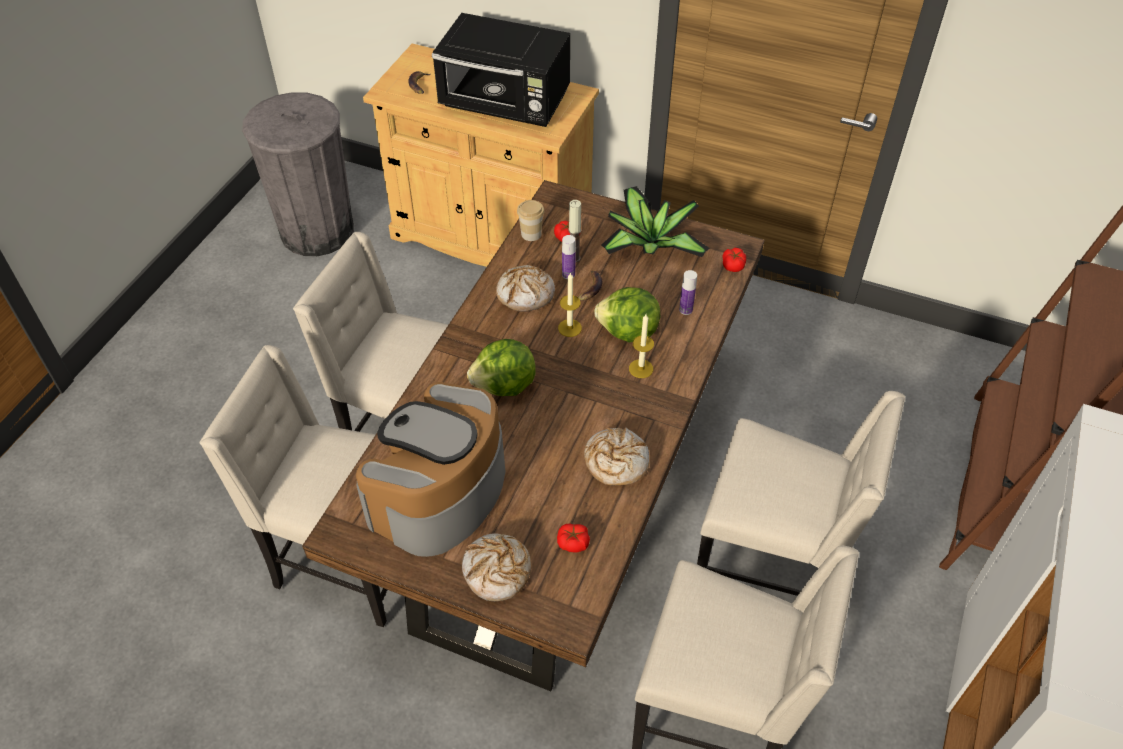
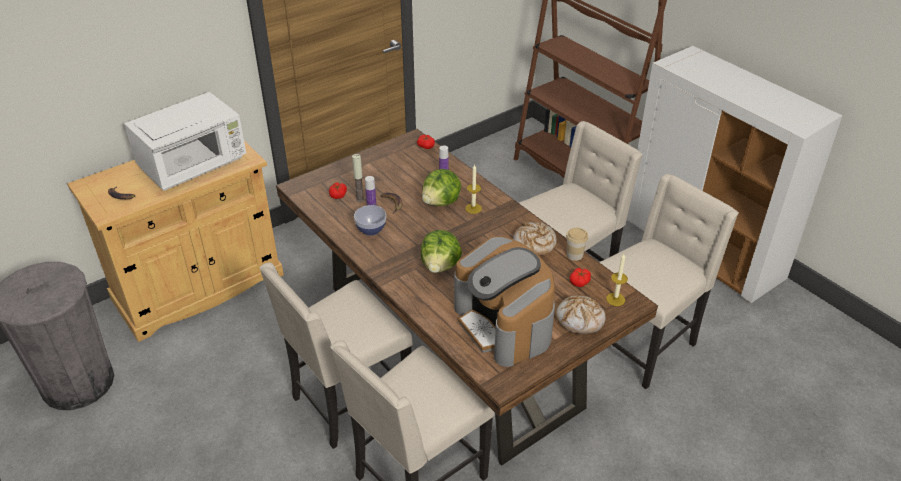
camera: 60 degrees left, 10 degrees down
black microwave [432,13,570,127] -> white microwave [124,92,246,191]
bread [496,265,555,312] -> bowl [354,205,386,236]
cup [517,200,544,241] -> cup moved to [566,228,588,261]
candle [558,272,582,337] -> candle moved to [606,254,628,306]
potted plant [602,186,710,257] -> none

